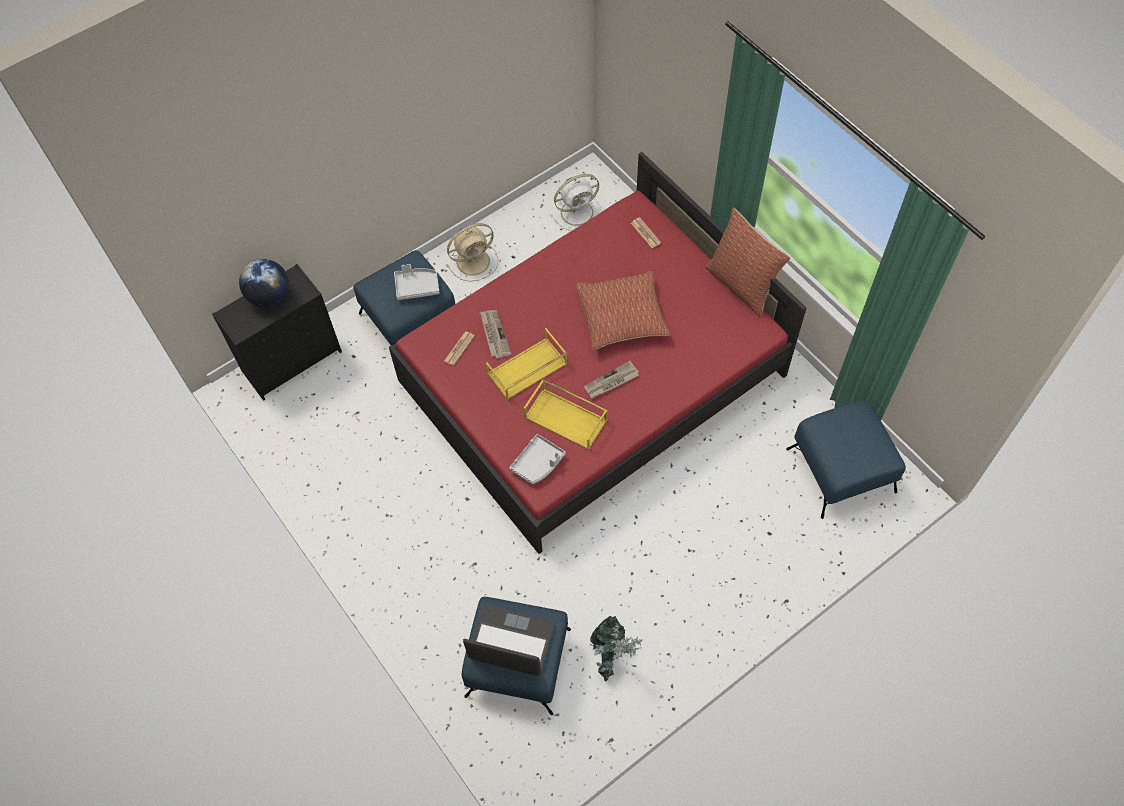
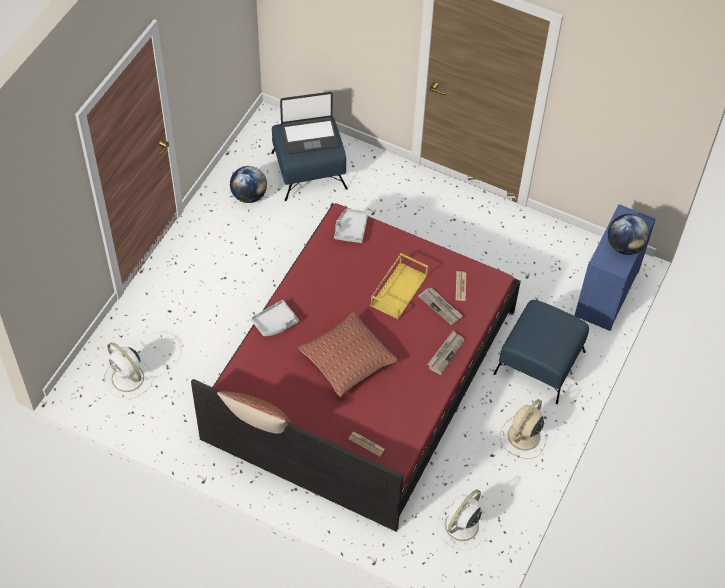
camera: 150 degrees right, 5 degrees down
black dresser [212,264,342,401] -> blue dresser [574,204,656,331]
grey tray [394,264,440,300] -> grey tray moved to [251,300,299,336]
yellow tray [524,379,608,450] -> none
newspaper [584,361,639,398] -> newspaper moved to [427,331,465,375]
potted plant [590,616,642,682] -> globe [230,166,267,203]
blue ottoman [786,400,906,519] -> white fan [104,342,153,399]

